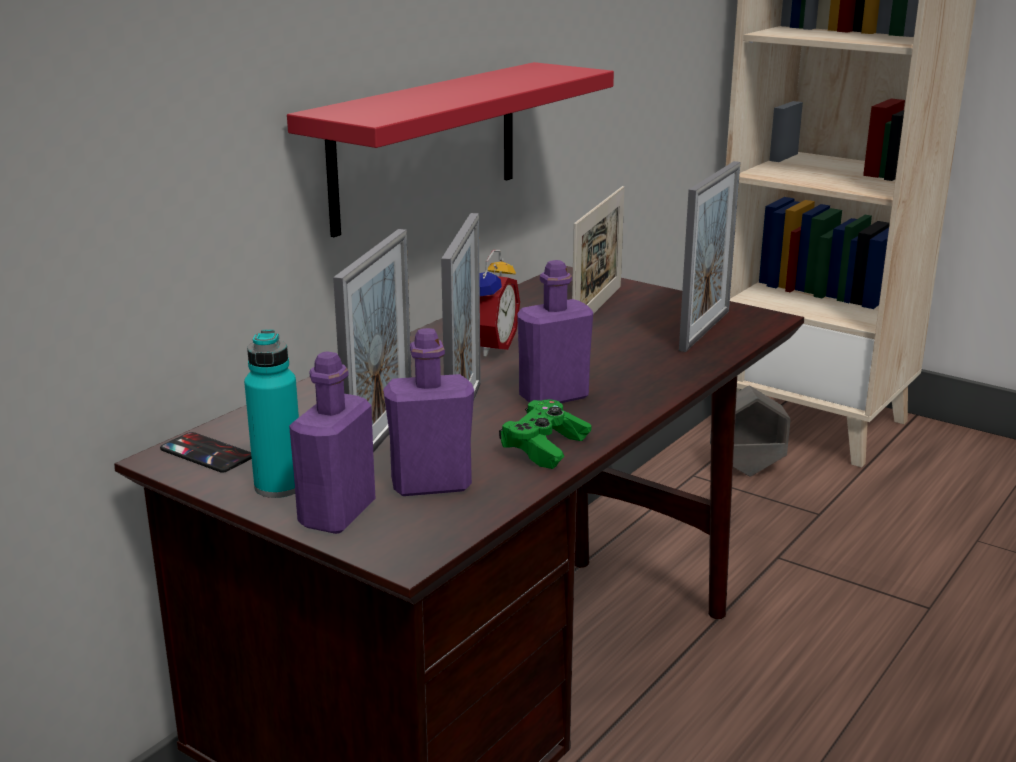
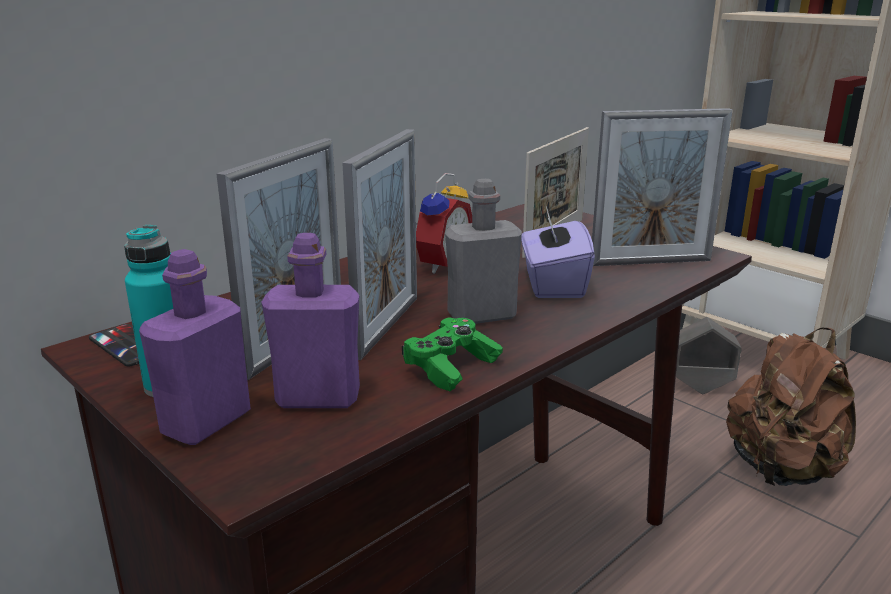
camera: 10 degrees right, 0 degrees up
red shelf [287,62,614,237] -> none
purple bottle [517,260,593,403] -> grey bottle [445,179,522,324]
picture frame [679,161,741,352] -> picture frame turned 45 degrees clockwise [592,108,733,266]
none -> purple tissue box [521,206,595,298]
none -> brown backpack [726,328,856,486]

